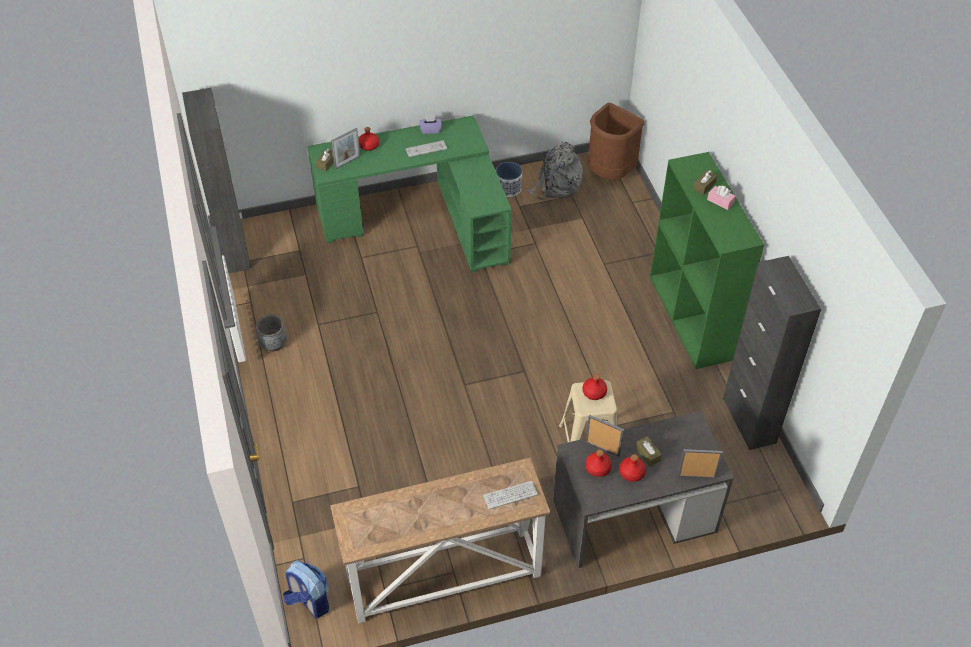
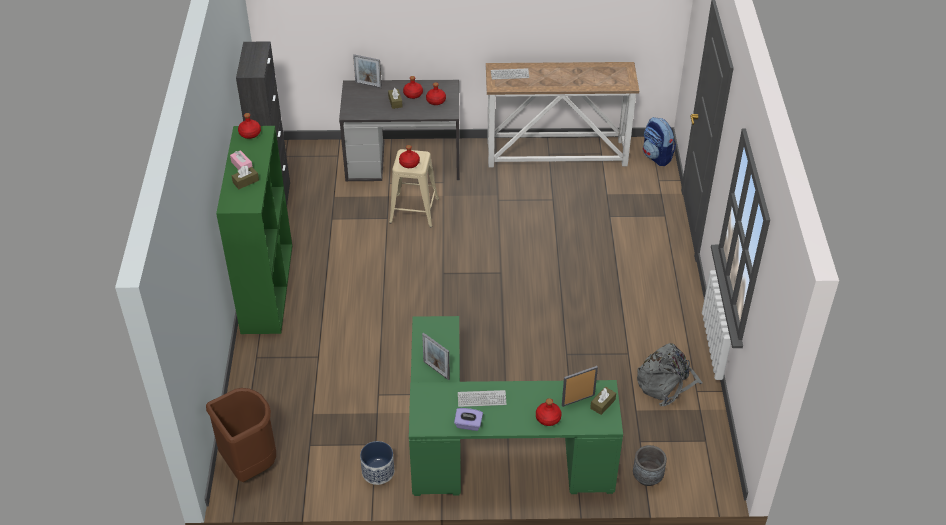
camera: 165 degrees left, 5 degrees down
black cabinet [182,88,251,273] -> none
grey planter [255,314,287,352] -> grey planter moved to [633,445,667,486]
grey backpack [526,141,583,200] -> grey backpack moved to [637,343,703,406]
picture frame [586,415,624,456] -> picture frame moved to [422,333,450,380]
none -> red bottle [238,113,261,139]

